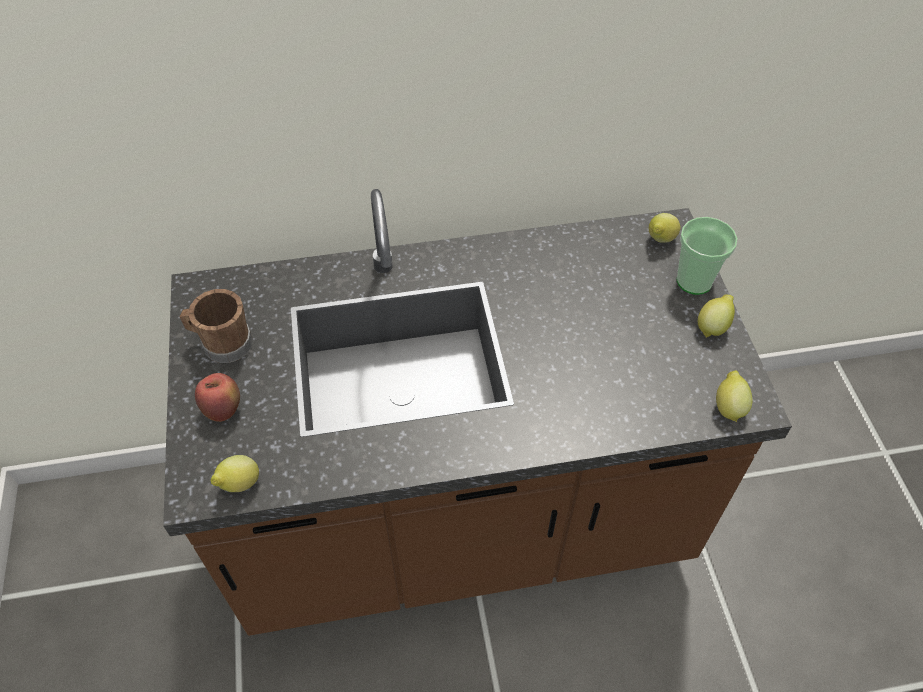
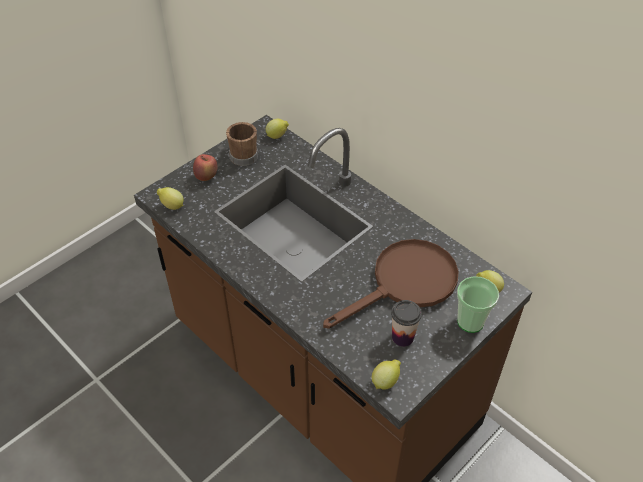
camera: 55 degrees right, 5 degrees down
lemon [698,295,735,338] -> lemon moved to [266,119,289,139]
none -> brown frying pan [323,239,458,329]
none -> cup [391,300,422,347]

